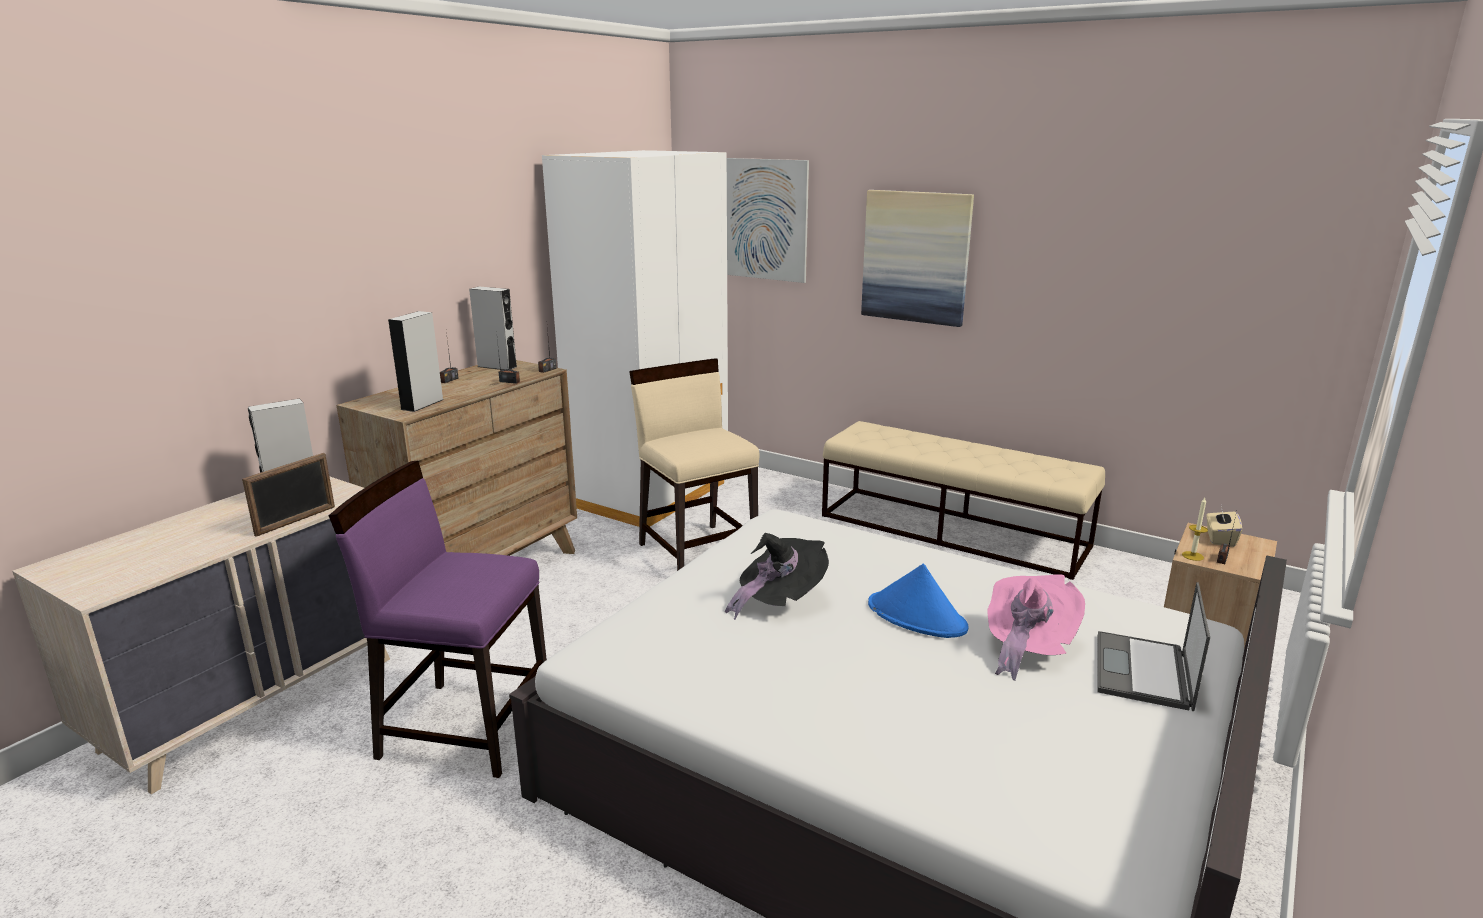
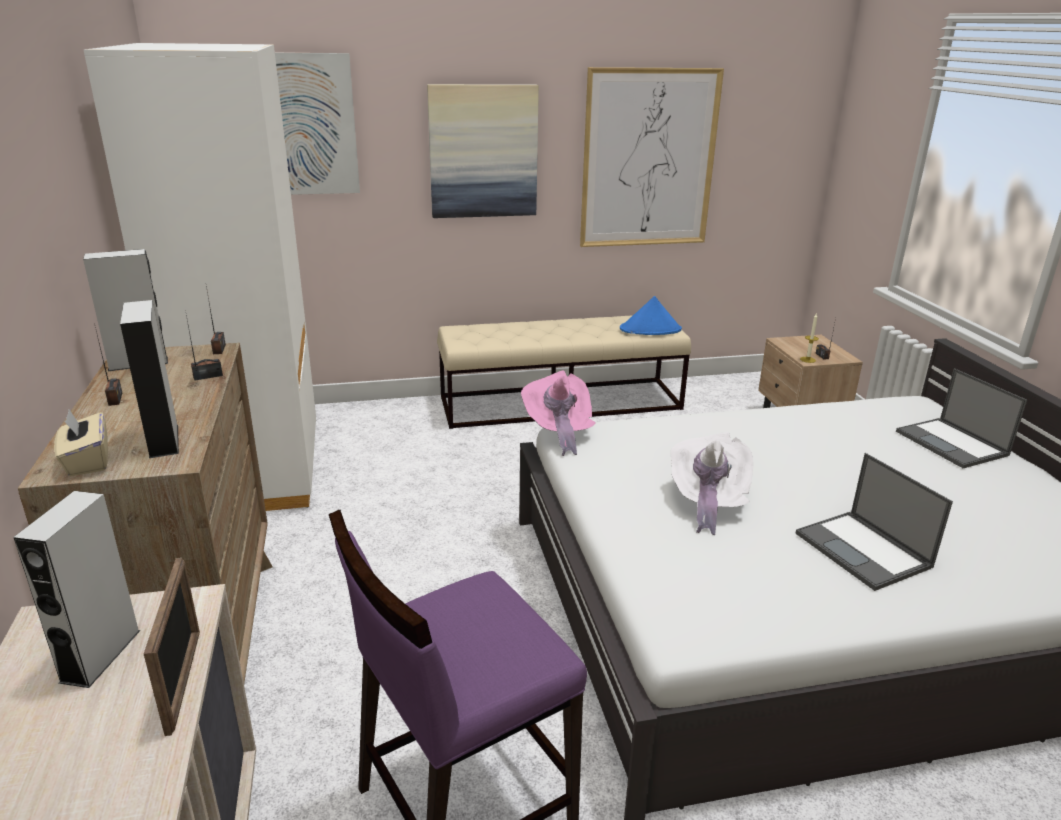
camera: 45 degrees left, 5 degrees up
beige chair [629,358,759,571] -> none
black hat [725,533,829,620] -> white hat [671,432,753,535]
blue hat [868,564,968,638] -> blue hat moved to [620,296,682,335]
pink hat [987,574,1085,681] -> pink hat moved to [521,370,596,456]
beige tissue box [1206,506,1242,547] -> beige tissue box moved to [54,410,108,476]
none -> picture [580,67,724,247]
none -> laptop [795,453,953,591]

